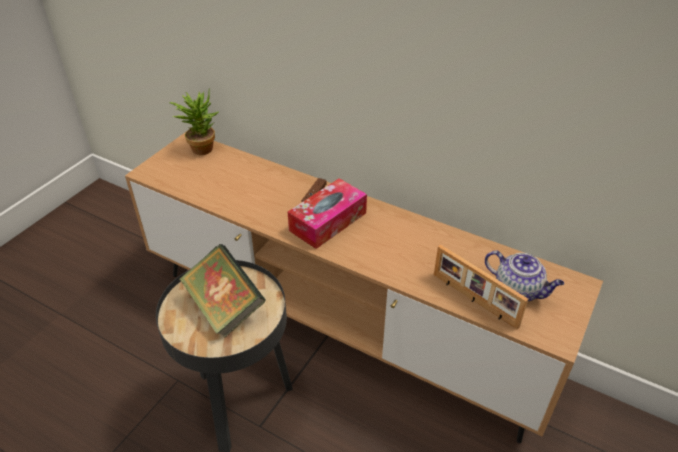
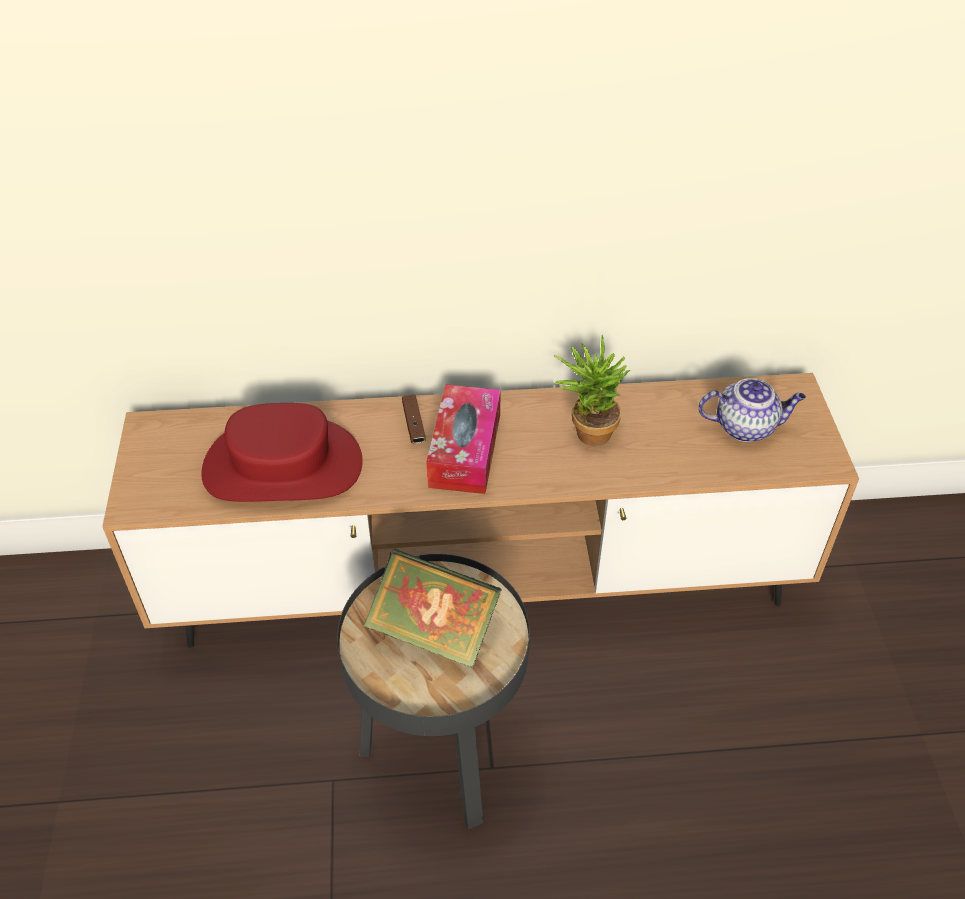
camera: 35 degrees left, 5 degrees up
potted plant [169,89,218,155] -> potted plant moved to [554,335,630,446]
picture frame [434,245,528,329] -> none
none -> red hat [201,403,363,502]

